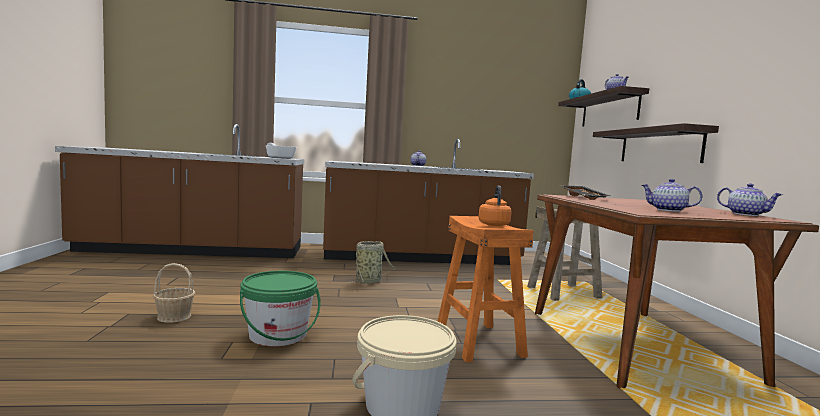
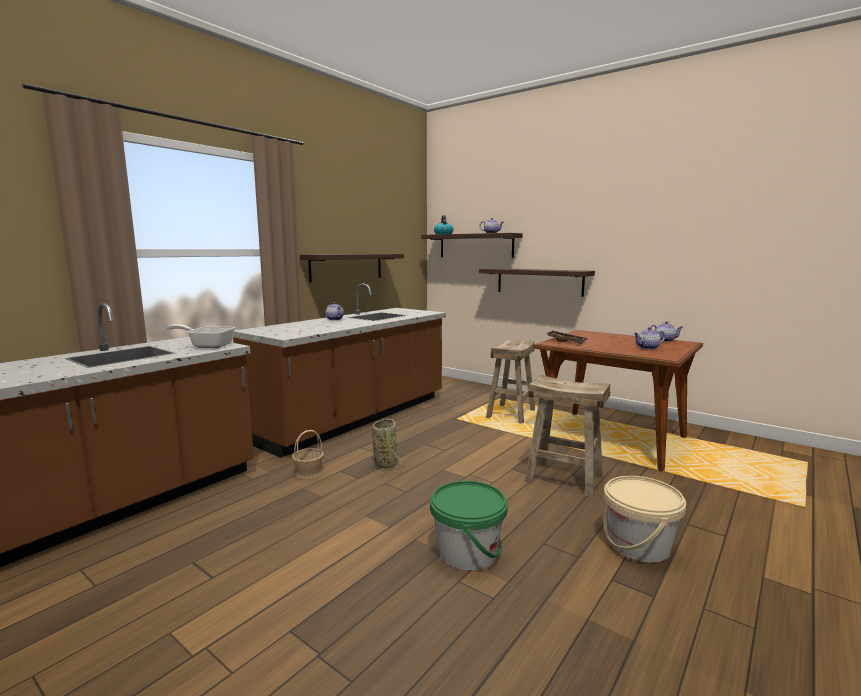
camera: 45 degrees left, 5 degrees up
basket [153,263,195,323] -> basket moved to [292,430,324,479]
orange stool [437,216,534,362] -> beige stool [525,375,611,497]
orange kettle [478,185,512,226] -> none
none -> shelf [300,254,404,282]

